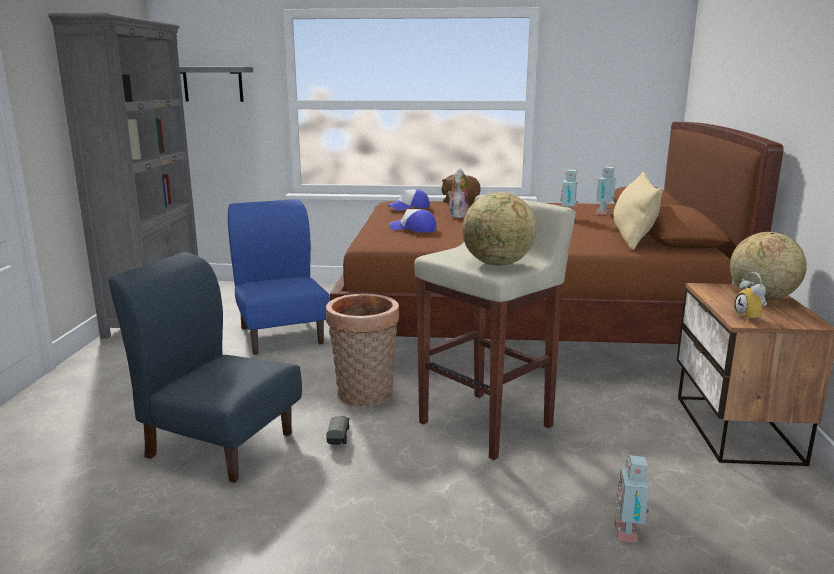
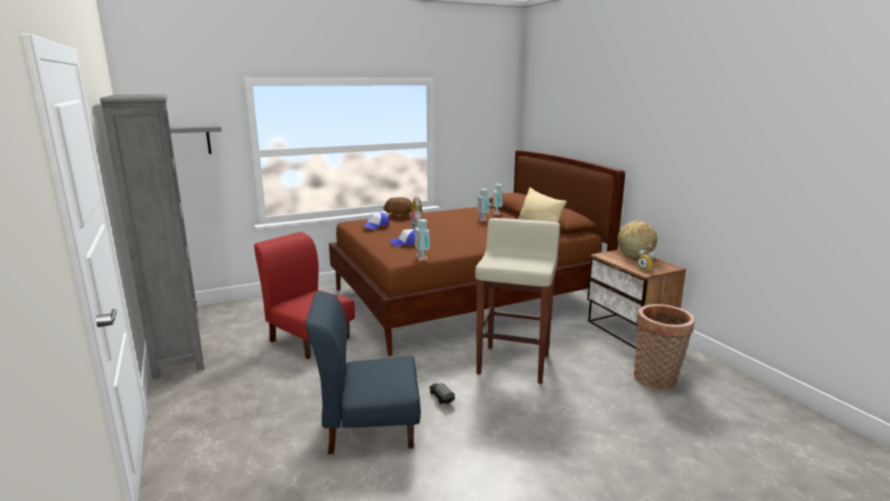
camera: 30 degrees left, 0 degrees up
blue chair [228,199,330,355] -> red chair [254,232,355,359]
basket [326,293,399,407] -> basket moved to [634,304,695,389]
globe [462,192,537,266] -> none
toy robot [615,455,649,543] -> toy robot moved to [414,219,430,261]

